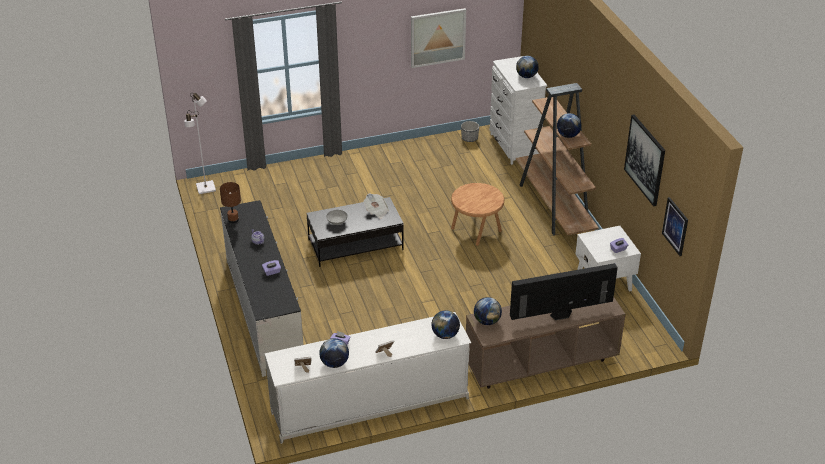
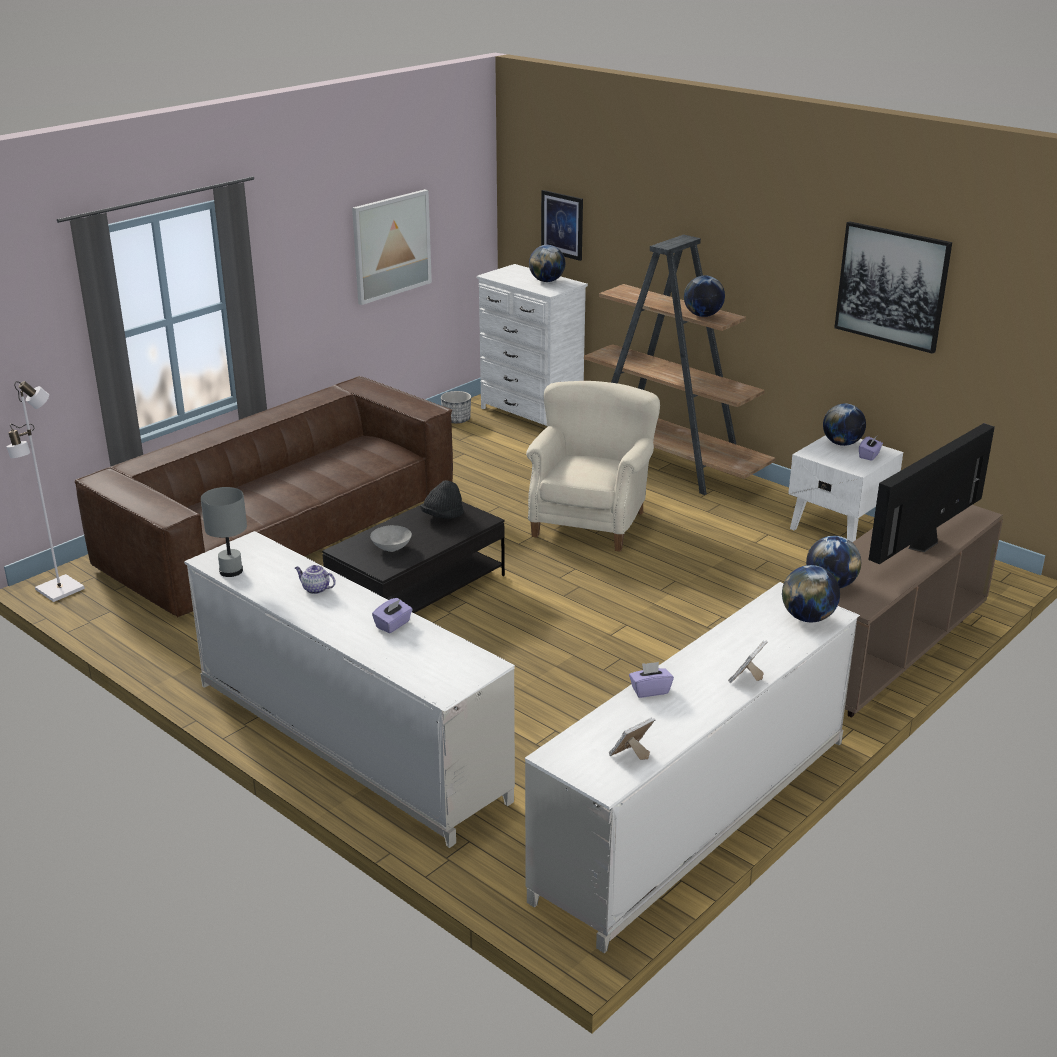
camera: 30 degrees left, 10 degrees down
brown table lamp [220,182,241,223] -> grey table lamp [201,487,247,577]
black cabinet [220,200,304,377] -> white cabinet [184,531,515,848]
globe [319,338,349,368] -> globe moved to [823,403,866,446]
newspaper [364,193,389,219] -> black hat [420,480,464,519]
brown side table [451,183,505,246] -> beige armchair [526,381,660,552]
picture [662,197,688,256] -> picture moved to [541,190,583,261]
none -> brown sofa [75,376,453,618]

